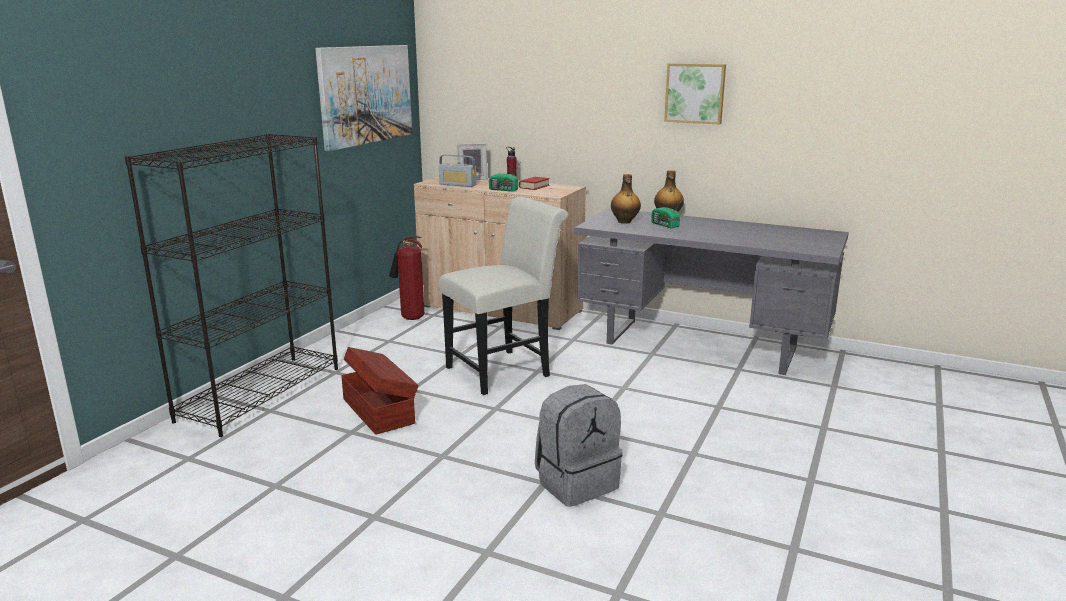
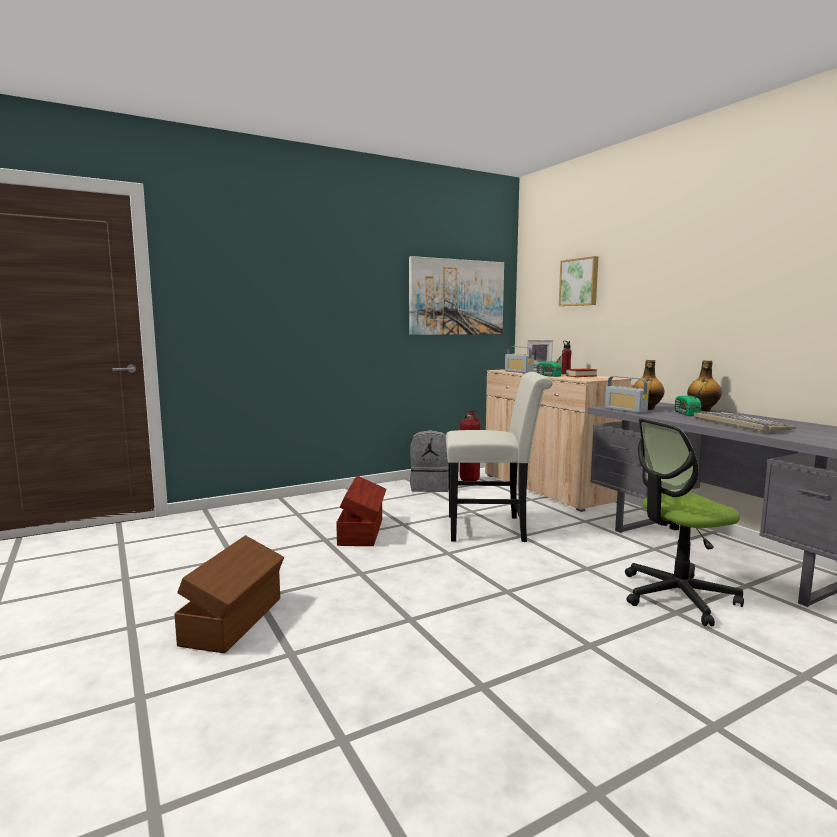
camera: 35 degrees right, 10 degrees down
black bookcase [125,133,338,437] -> none
grey backpack [535,384,623,507] -> grey backpack moved to [410,430,449,492]
picture [664,63,726,124] -> picture moved to [559,256,598,306]
none -> brown storage box [174,535,284,653]
none -> radio [605,376,649,413]
none -> office chair [625,418,744,626]
none -> keyboard [694,412,796,433]

